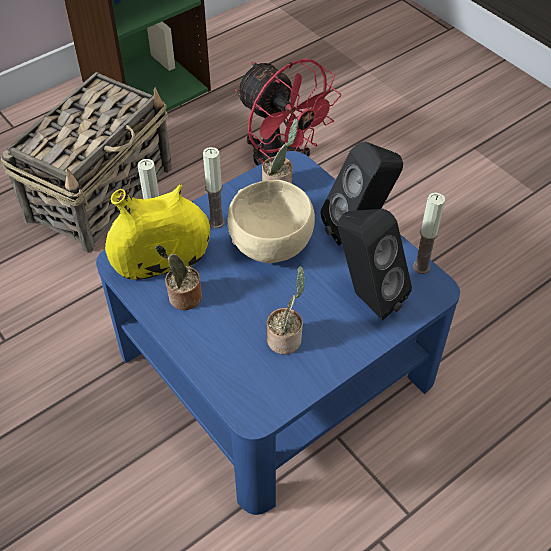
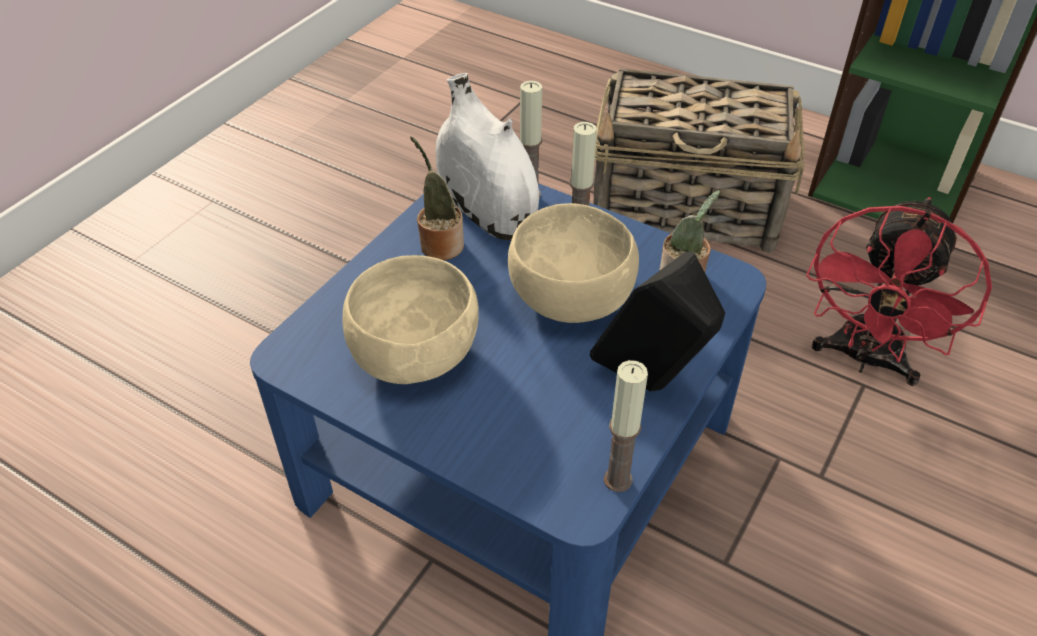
camera: 70 degrees right, 5 degrees down
yellow vase [105,184,210,280] -> white vase [435,73,539,240]
potted plant [267,266,305,355] -> beige bowl [342,255,478,384]
black speaker [338,209,412,320] -> none

